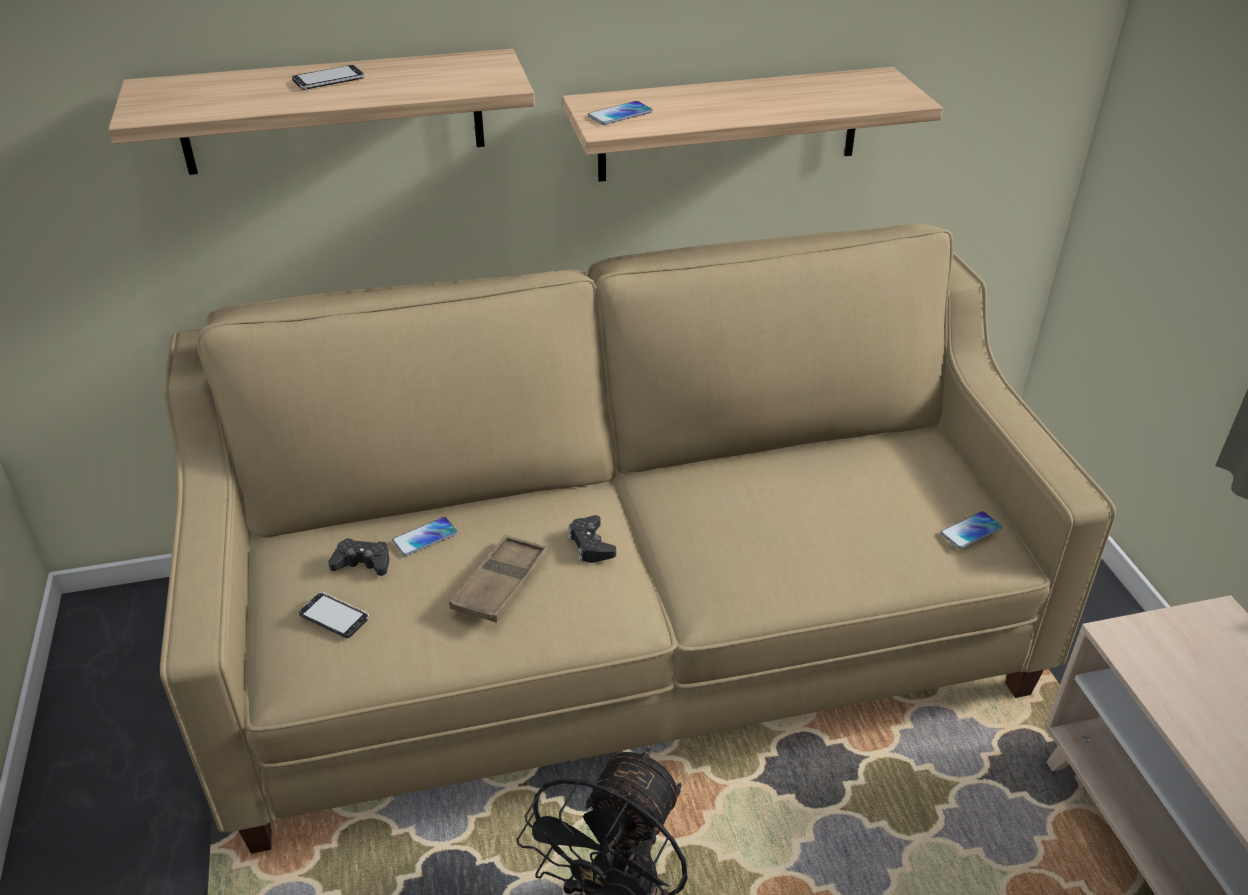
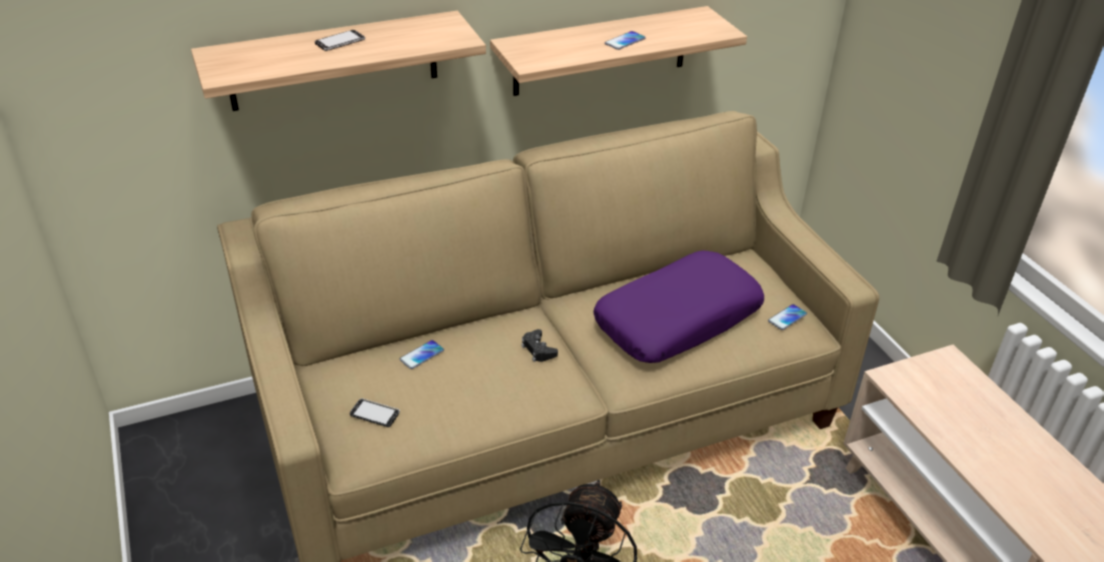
camera: 10 degrees left, 0 degrees up
black game controller [328,538,389,576] -> none
brown tray [449,535,550,623] -> none
phone [588,101,653,125] -> phone moved to [605,31,646,50]
none -> purple pillow [593,251,764,363]

